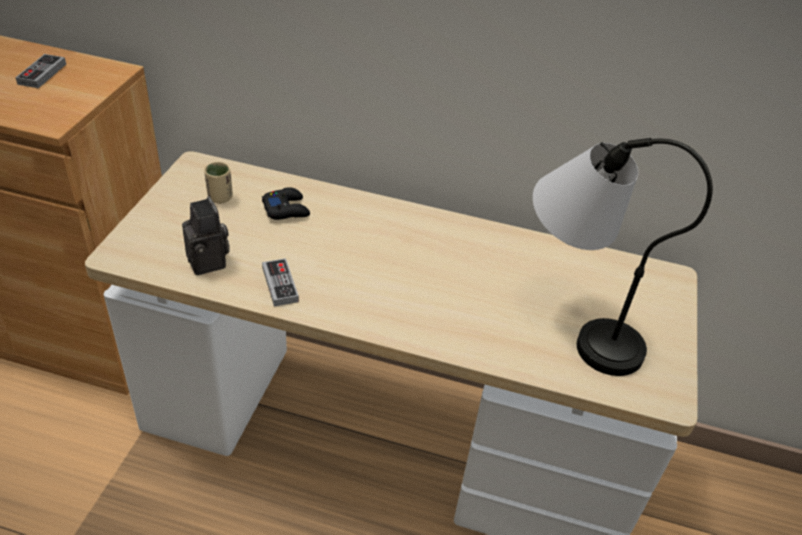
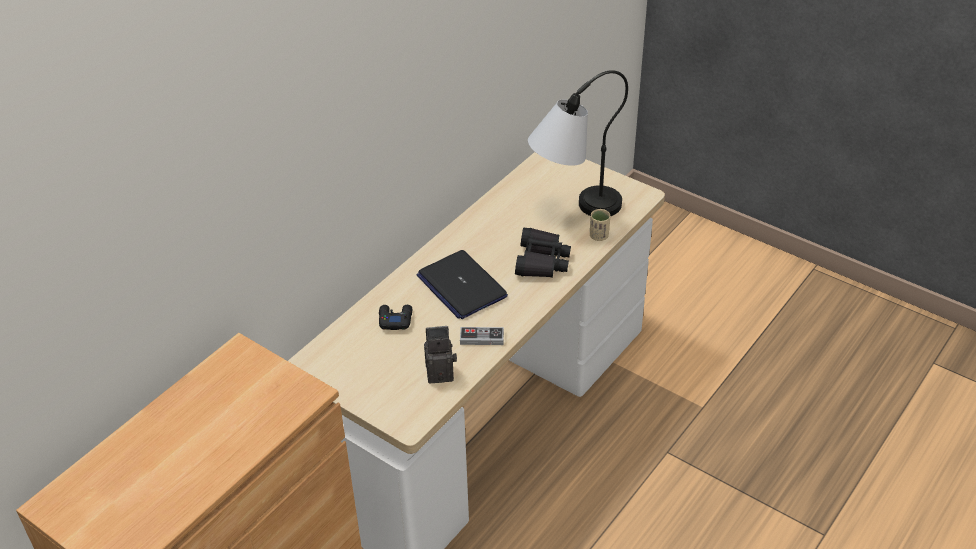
camera: 65 degrees left, 0 degrees up
game controller [15,54,66,88] -> none
beige cup [204,162,233,204] -> beige cup moved to [590,209,610,241]
none -> laptop [417,250,508,319]
none -> black binoculars [515,228,571,278]

